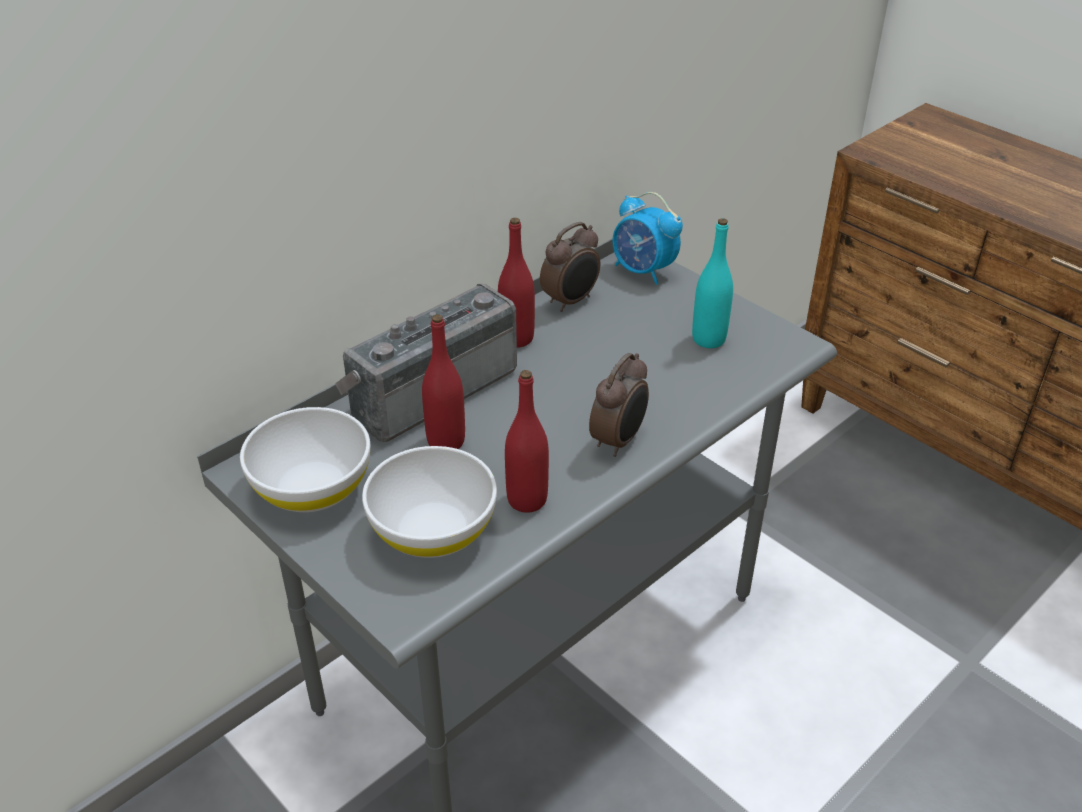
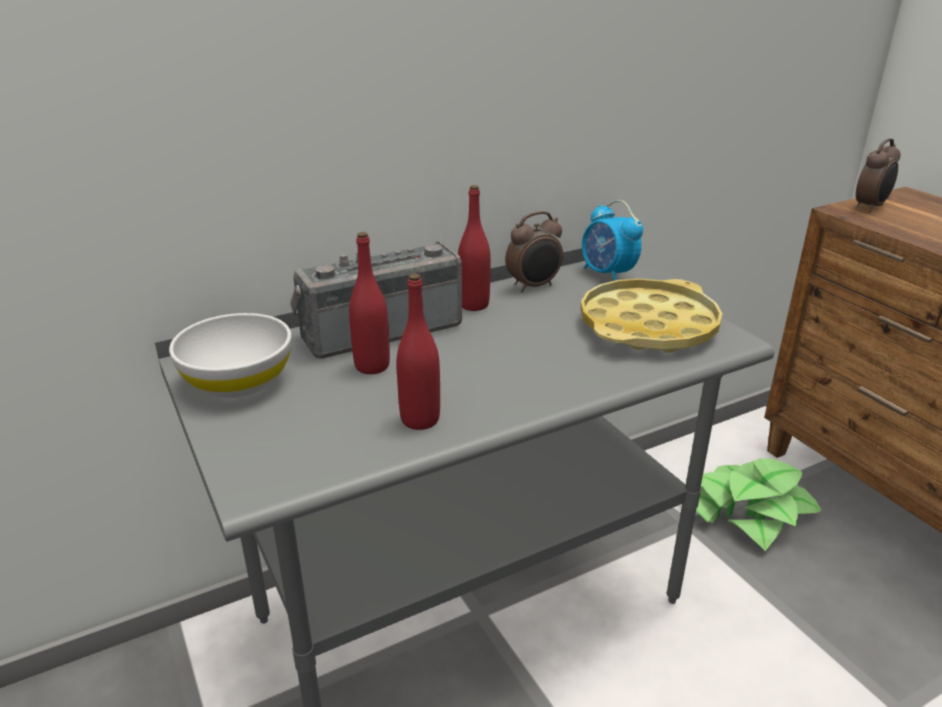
camera: 15 degrees right, 10 degrees down
white bowl [362,446,497,558] -> none
alarm clock [589,353,649,457] -> alarm clock moved to [856,138,901,212]
turquoise bottle [692,218,733,348] -> yellow tray [580,279,723,353]
none -> potted plant [696,458,822,551]

